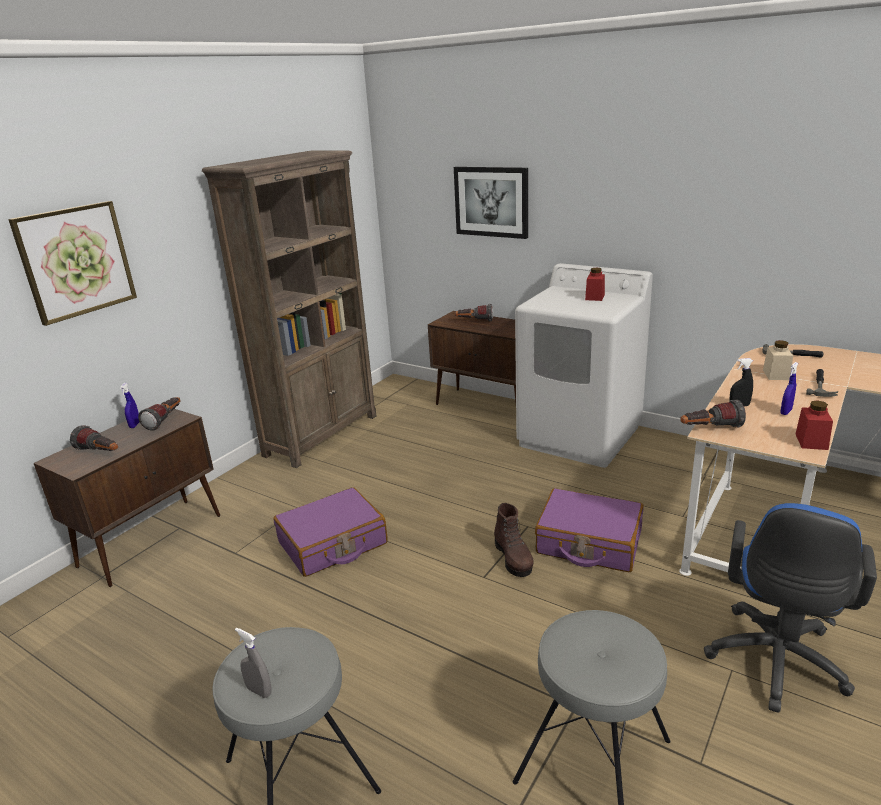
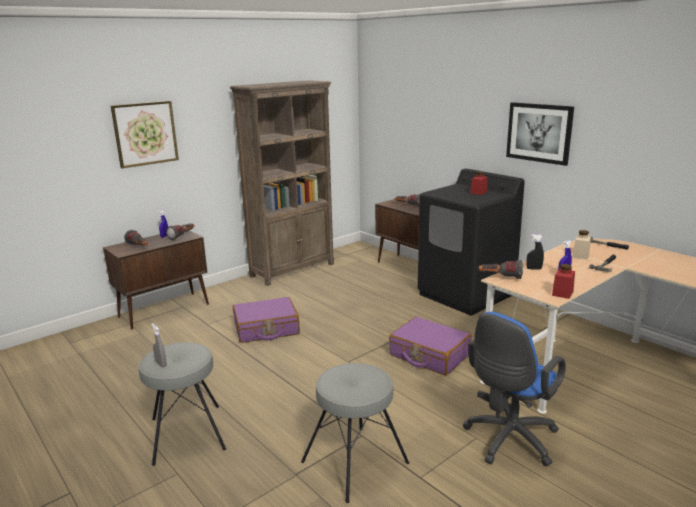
camera: 15 degrees right, 5 degrees down
picture [454,167,528,239] -> picture moved to [506,102,574,166]
brown boot [494,503,534,577] -> none
white washing machine [515,263,653,468] -> black washing machine [418,169,525,315]

